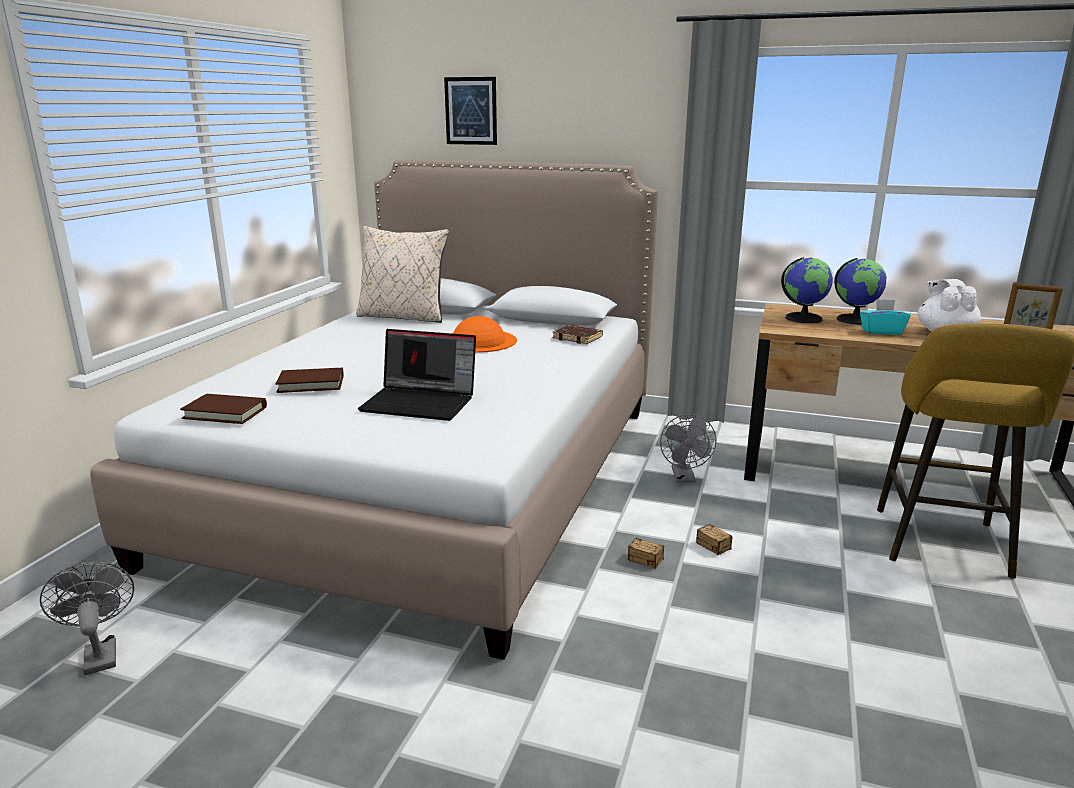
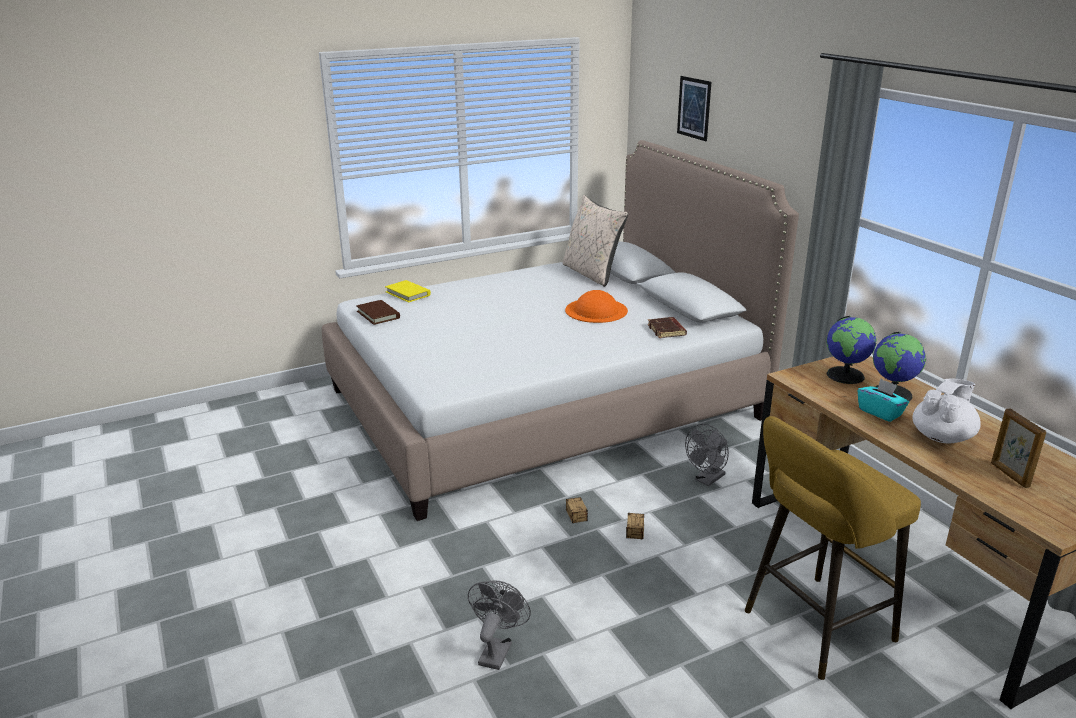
camera: 45 degrees right, 5 degrees up
grey fan [40,562,134,675] -> grey fan moved to [468,581,531,670]
brown book [276,368,344,393] -> none
laptop [358,329,476,421] -> none
none -> yellow book [385,280,431,302]

